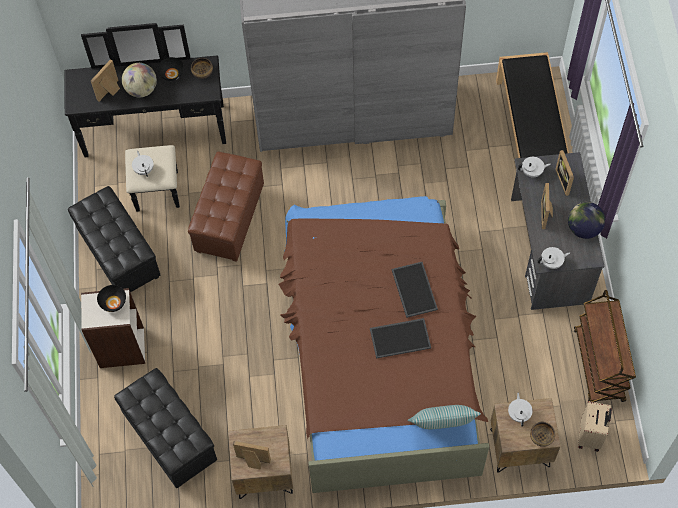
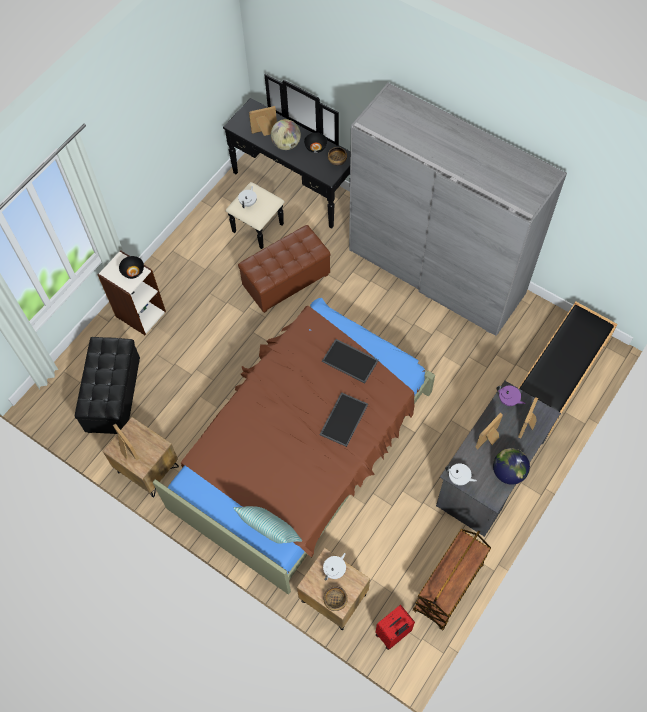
camera: 40 degrees right, 0 degrees up
black ottoman [68,186,160,292] -> none
tray [370,318,431,359] -> tray moved to [322,339,379,383]
white teapot [518,157,550,177] -> purple teapot [496,386,526,406]
beige suitcase [578,401,612,452] -> red suitcase [375,605,415,650]

